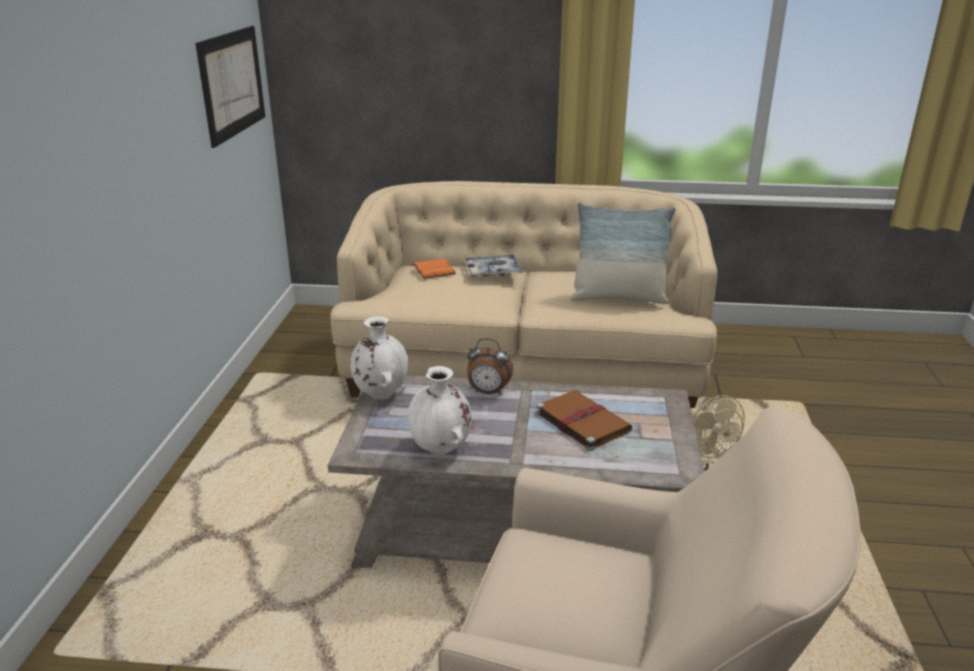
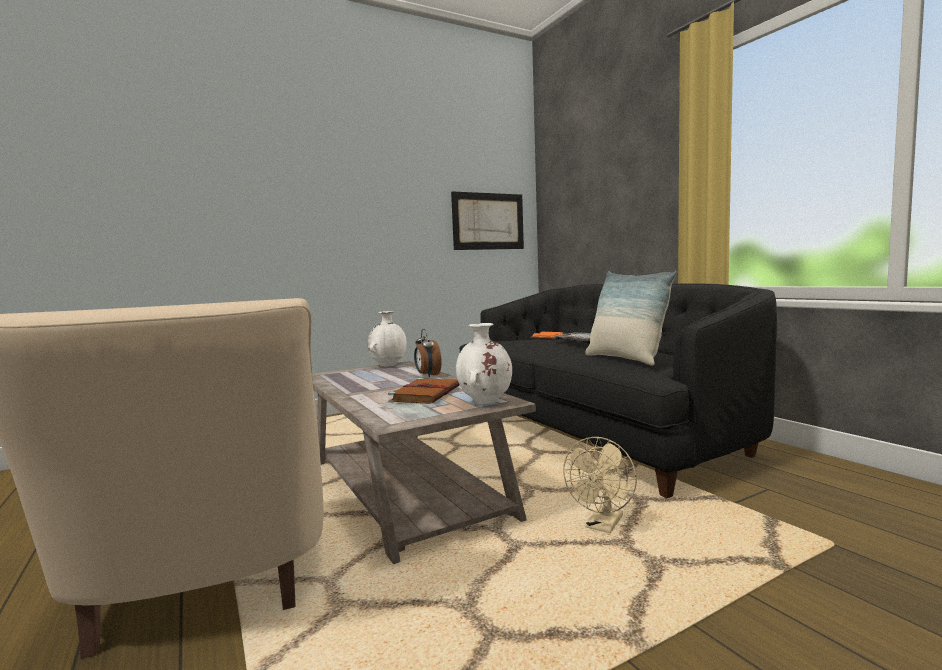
camera: 55 degrees right, 20 degrees down
beige sofa [330,181,717,408] -> black sofa [459,284,777,498]
white vase [407,366,472,455] -> white vase moved to [456,323,512,404]

